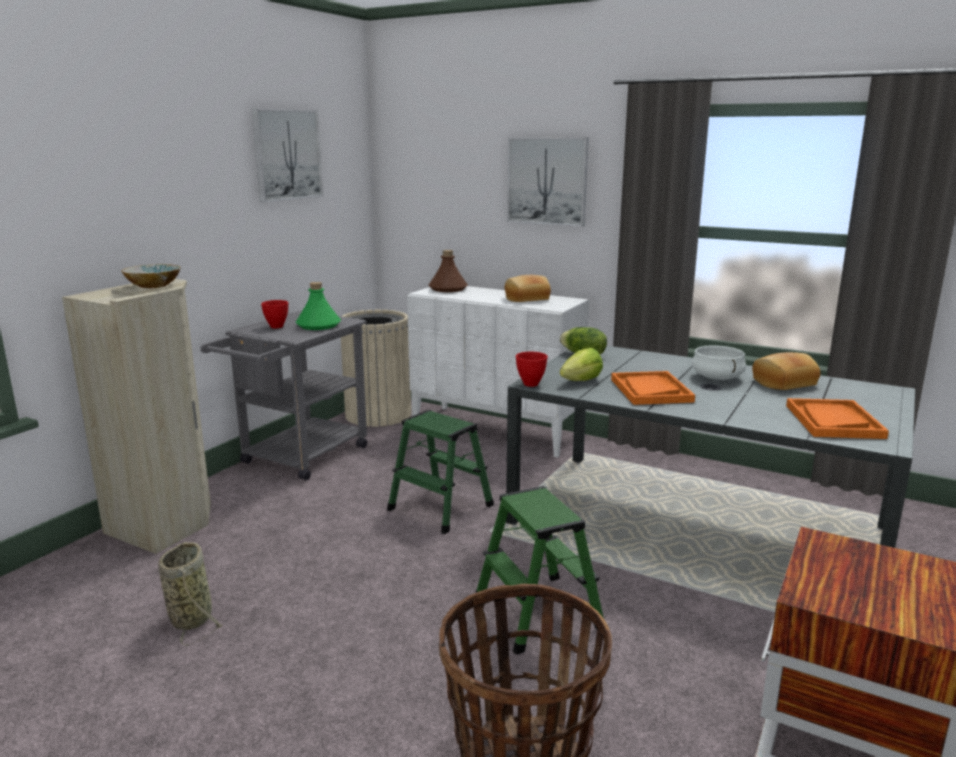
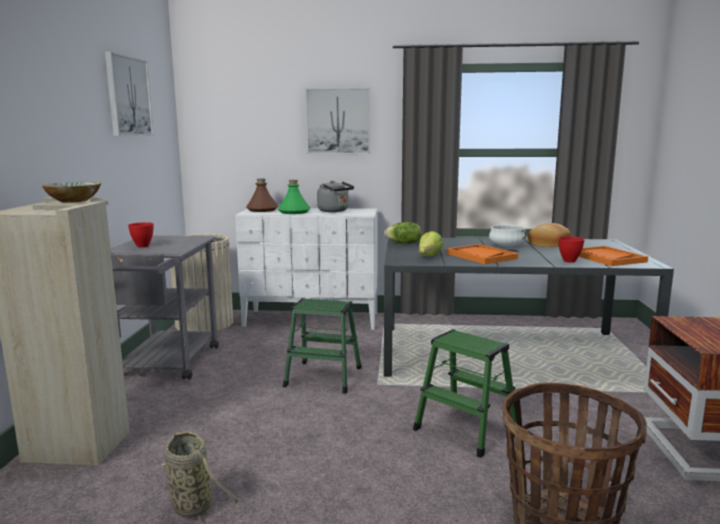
camera: 25 degrees left, 5 degrees down
green bottle [296,282,341,330] -> green bottle moved to [278,180,311,214]
bread [505,275,551,302] -> grey kettle [317,180,354,212]
red bowl [516,352,548,387] -> red bowl moved to [558,236,585,263]

